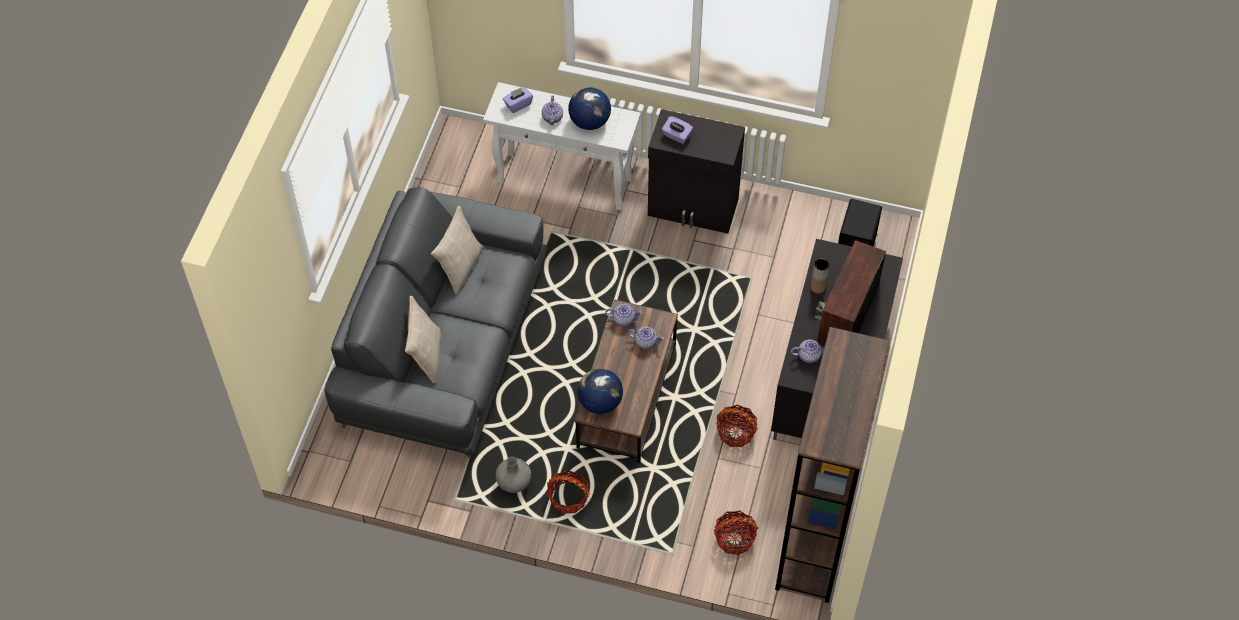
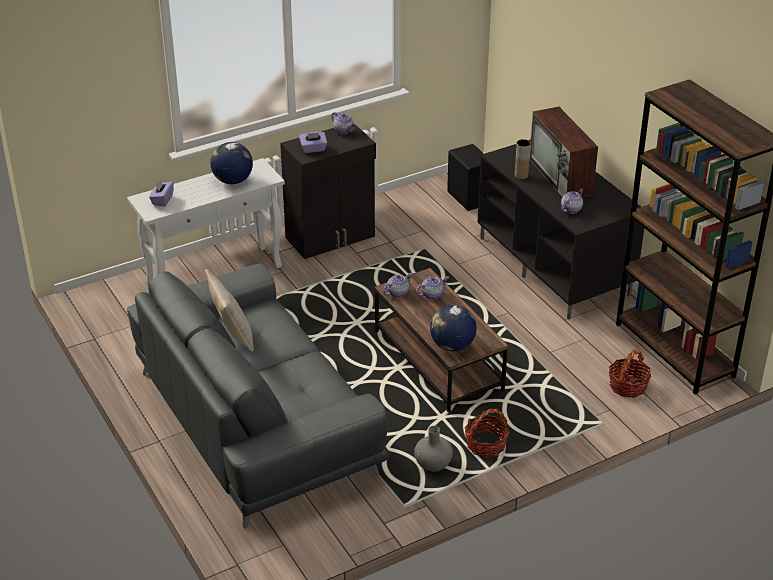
camera: 45 degrees left, 20 degrees down
beige pillow [405,296,441,383] -> none
teapot [542,95,563,125] -> teapot moved to [331,112,356,135]
basket [716,404,758,447] -> none

